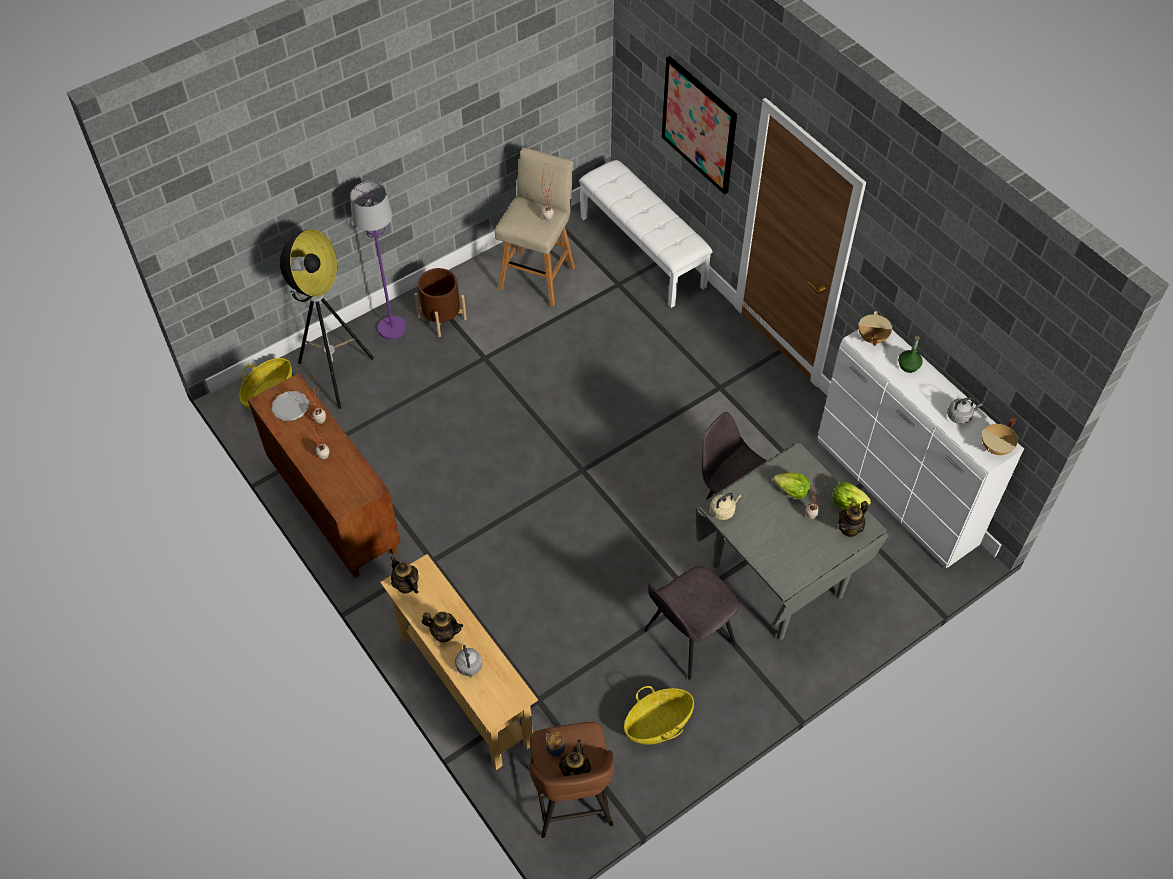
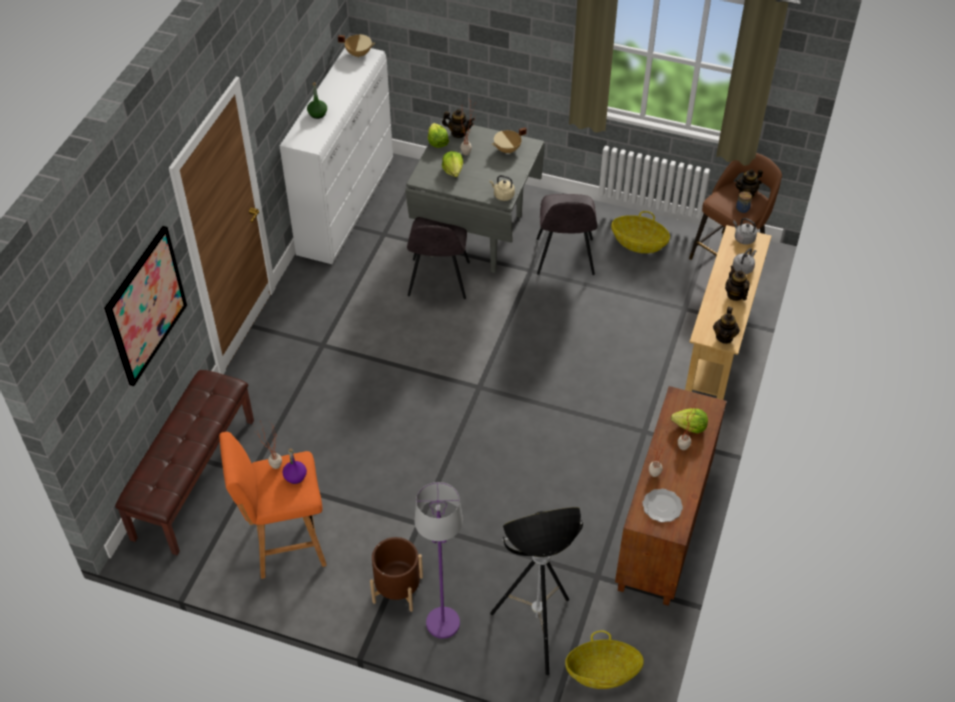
camera: 125 degrees left, 5 degrees down
beige stool [494,147,575,306] -> orange stool [219,432,327,579]
white bench [579,160,713,308] -> brown bench [115,370,254,555]
grey chair [644,566,740,680] -> grey chair turned 75 degrees clockwise [536,194,598,275]
beige cooking pot [858,311,892,346] -> beige cooking pot moved to [492,127,526,154]
grey kettle [947,397,982,424] -> grey kettle moved to [733,218,757,245]
none -> purple bottle [282,448,307,484]
none -> lettuce [671,408,708,433]

